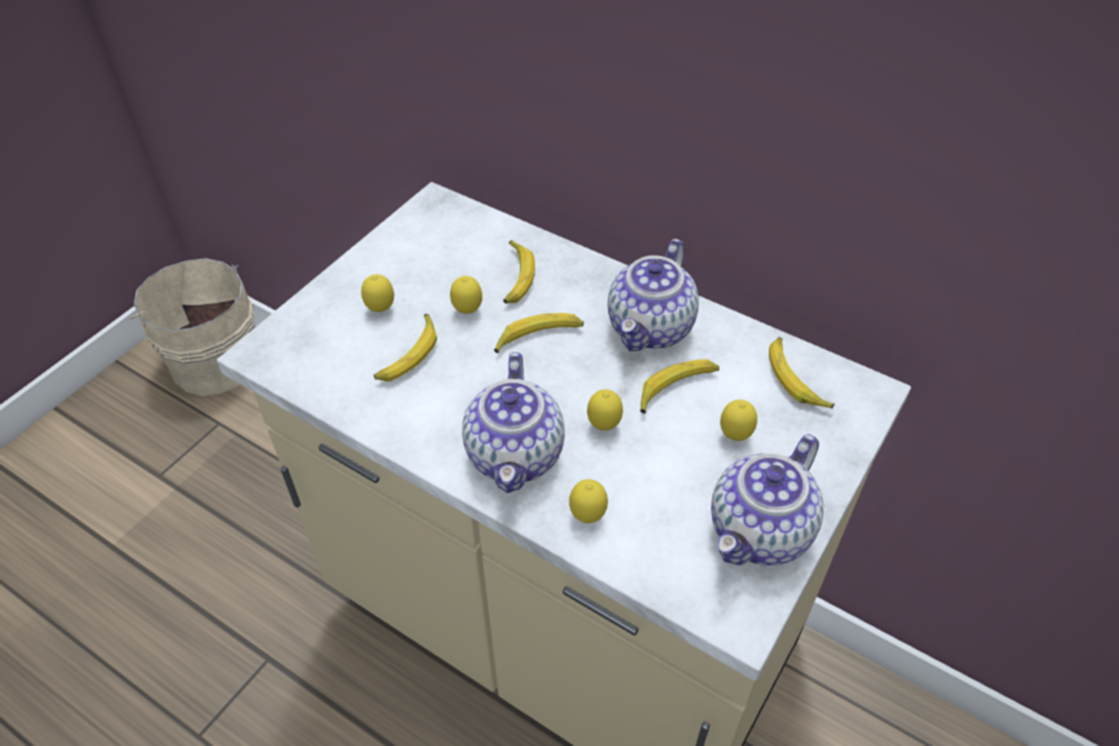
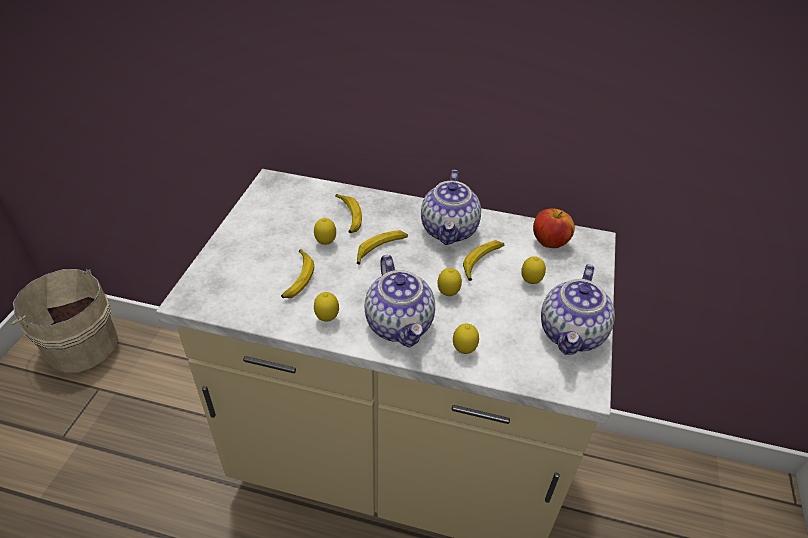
camera: 20 degrees left, 5 degrees down
lemon [361,274,394,312] -> lemon moved to [314,292,339,322]
banana [769,337,835,408] -> apple [533,208,575,248]

